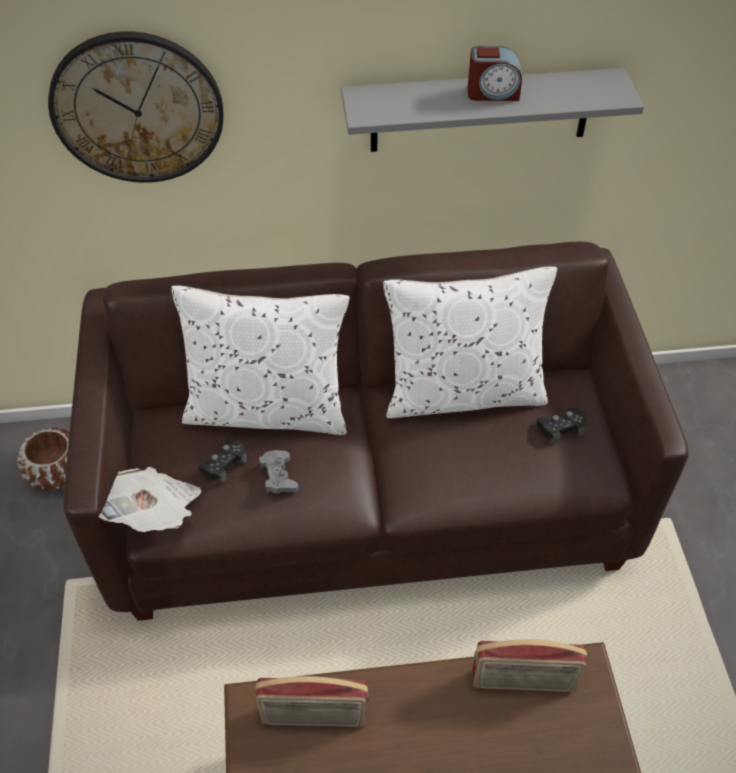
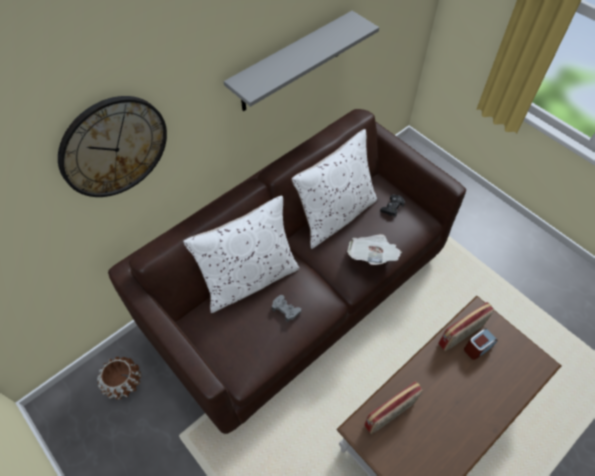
camera: 35 degrees left, 5 degrees up
newspaper [98,467,201,532] -> newspaper moved to [347,234,402,265]
black game controller [198,438,248,483] -> none
alarm clock [468,46,522,101] -> alarm clock moved to [464,328,497,360]

